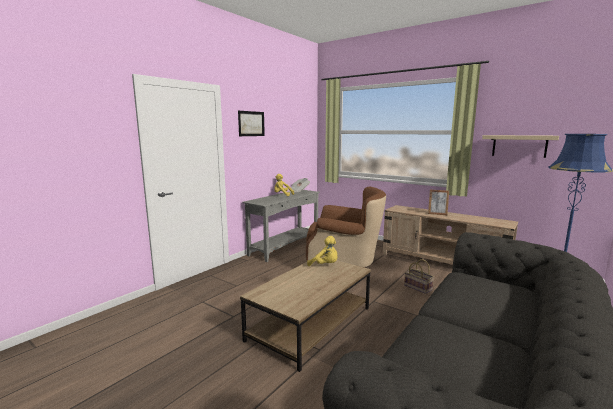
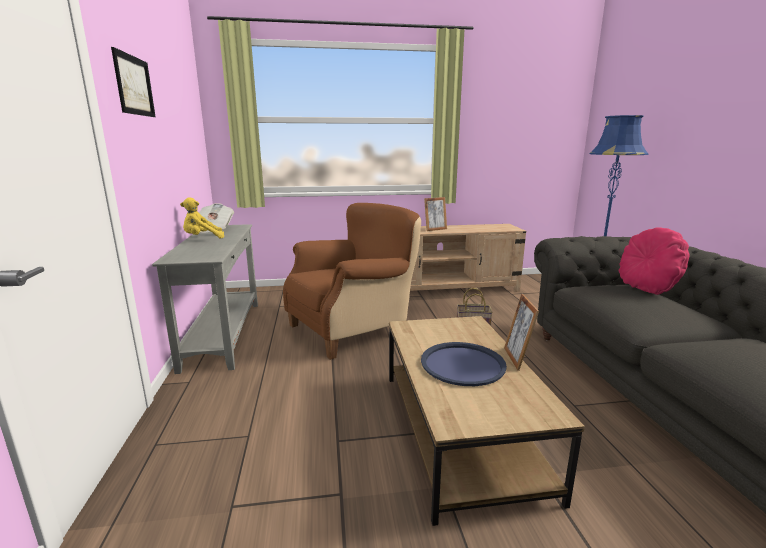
camera: 45 degrees left, 5 degrees up
yellow plush toy [307,236,337,266] -> none
beige shelf [482,135,559,158] -> none
none -> blue tray [421,342,507,386]
none -> picture frame [504,294,539,371]
none -> pink pillow [619,227,690,295]

